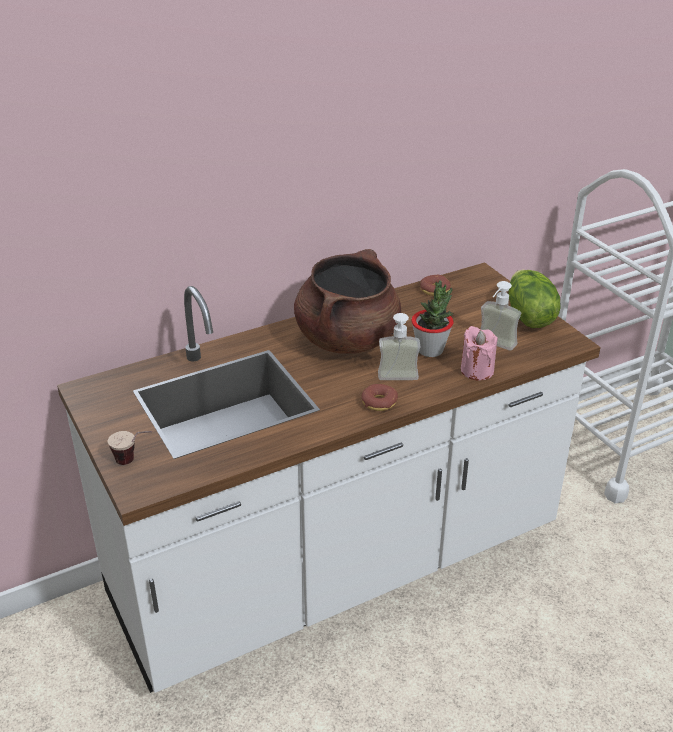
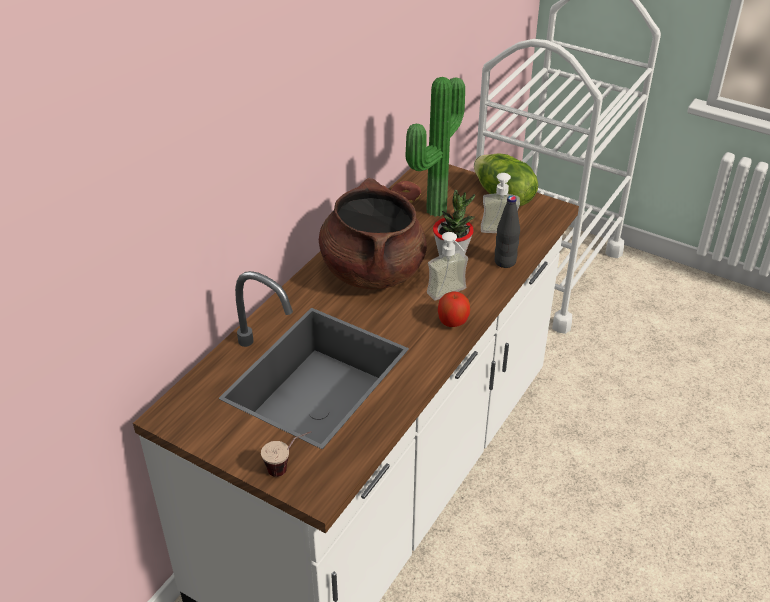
camera: 30 degrees left, 5 degrees up
donut [362,384,398,411] -> apple [438,291,470,327]
pink candle [461,326,498,380] -> black bottle [494,196,520,268]
none -> potted plant [406,77,465,217]

